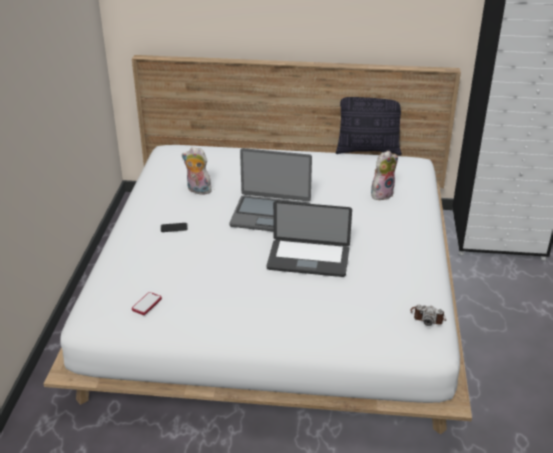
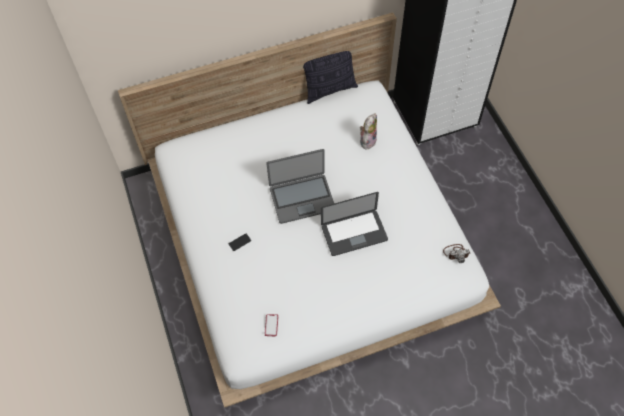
camera: 25 degrees left, 25 degrees up
plush toy [182,147,213,195] -> none

